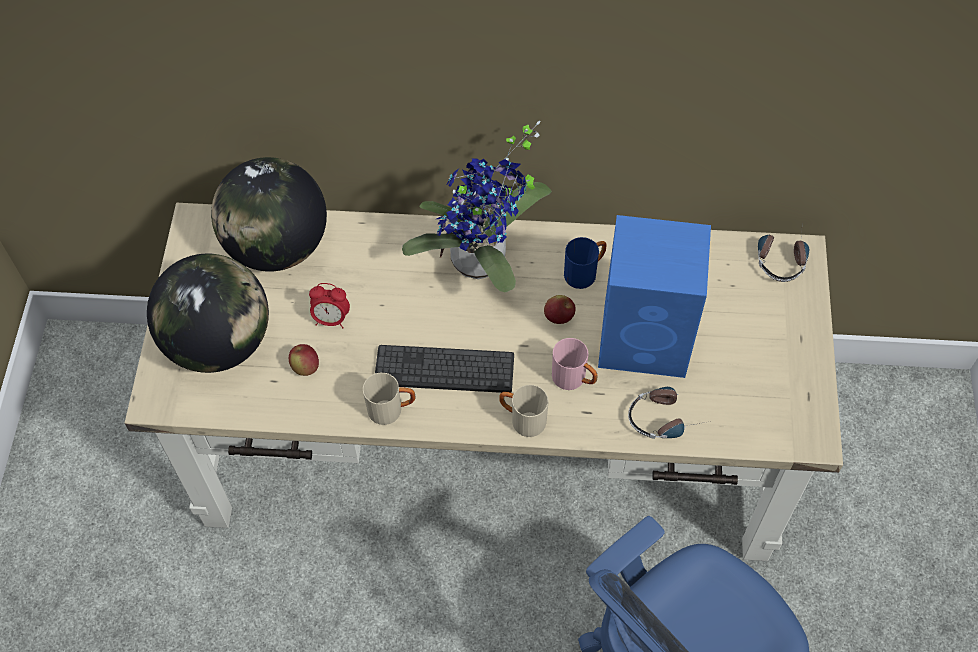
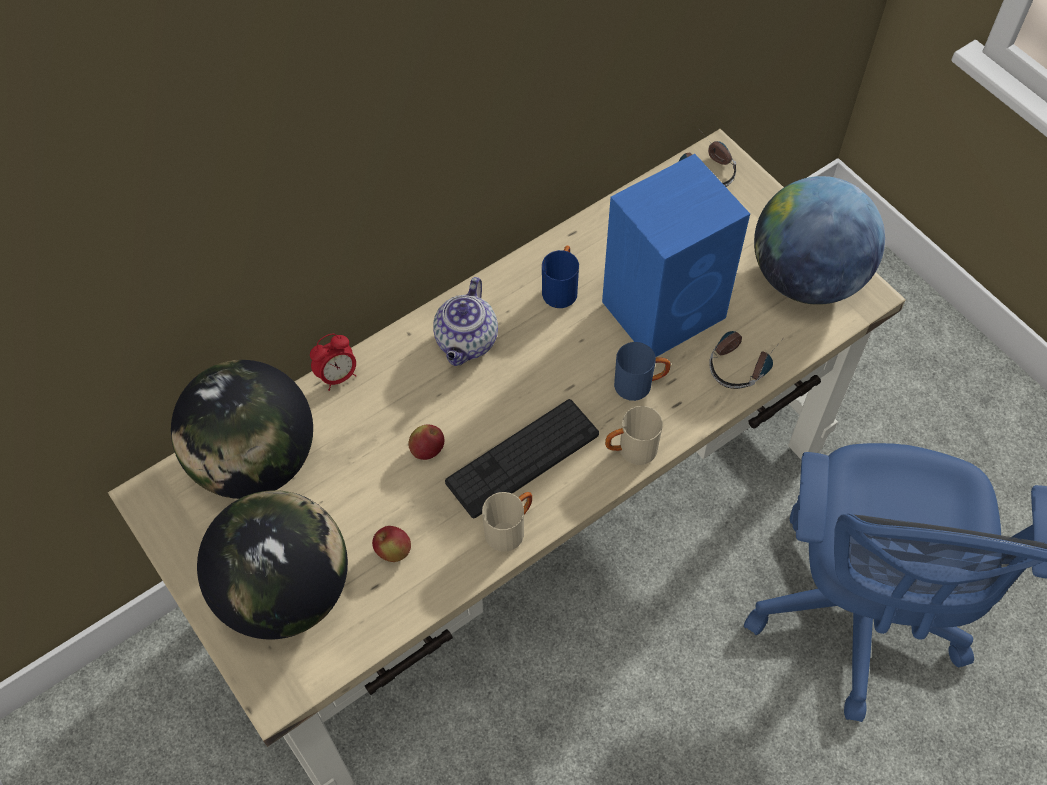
camera: 40 degrees left, 0 degrees up
alarm clock [309,283,350,328] -> alarm clock moved to [310,334,356,391]
potted plant [402,121,552,293] -> teapot [433,277,498,366]
apple [544,295,576,324] -> apple moved to [408,424,444,460]
pink mug [552,338,598,390] -> blue mug [614,342,671,401]
none -> globe [754,176,885,305]

